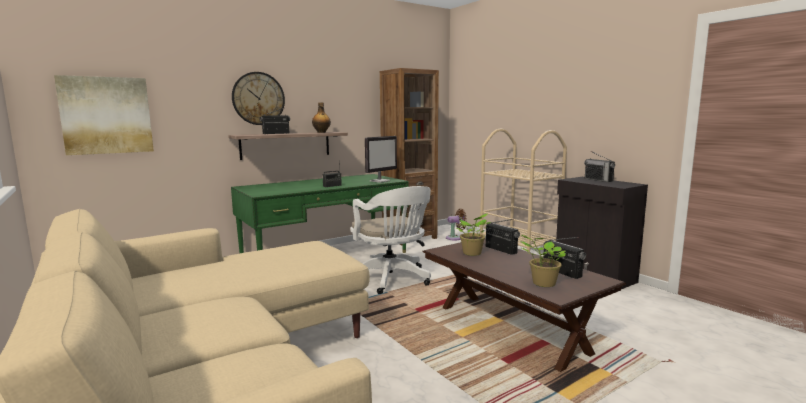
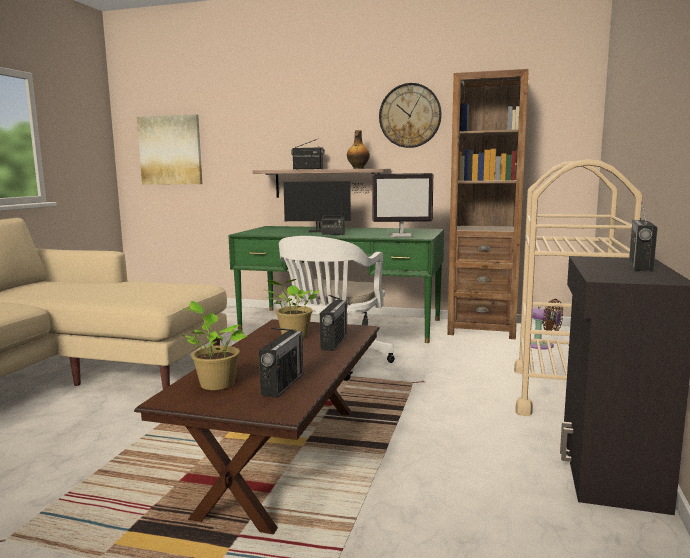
camera: 50 degrees right, 0 degrees up
wall clock [232,72,285,125] -> wall clock moved to [379,83,442,148]
none -> monitor [284,181,367,232]

